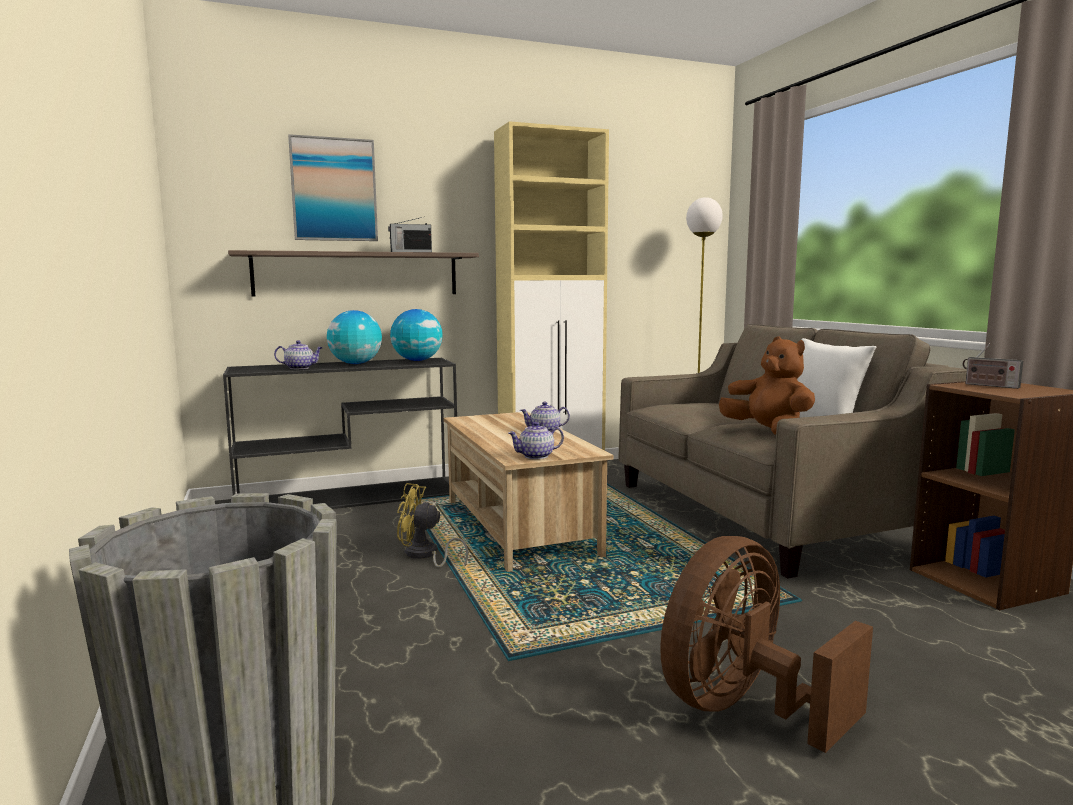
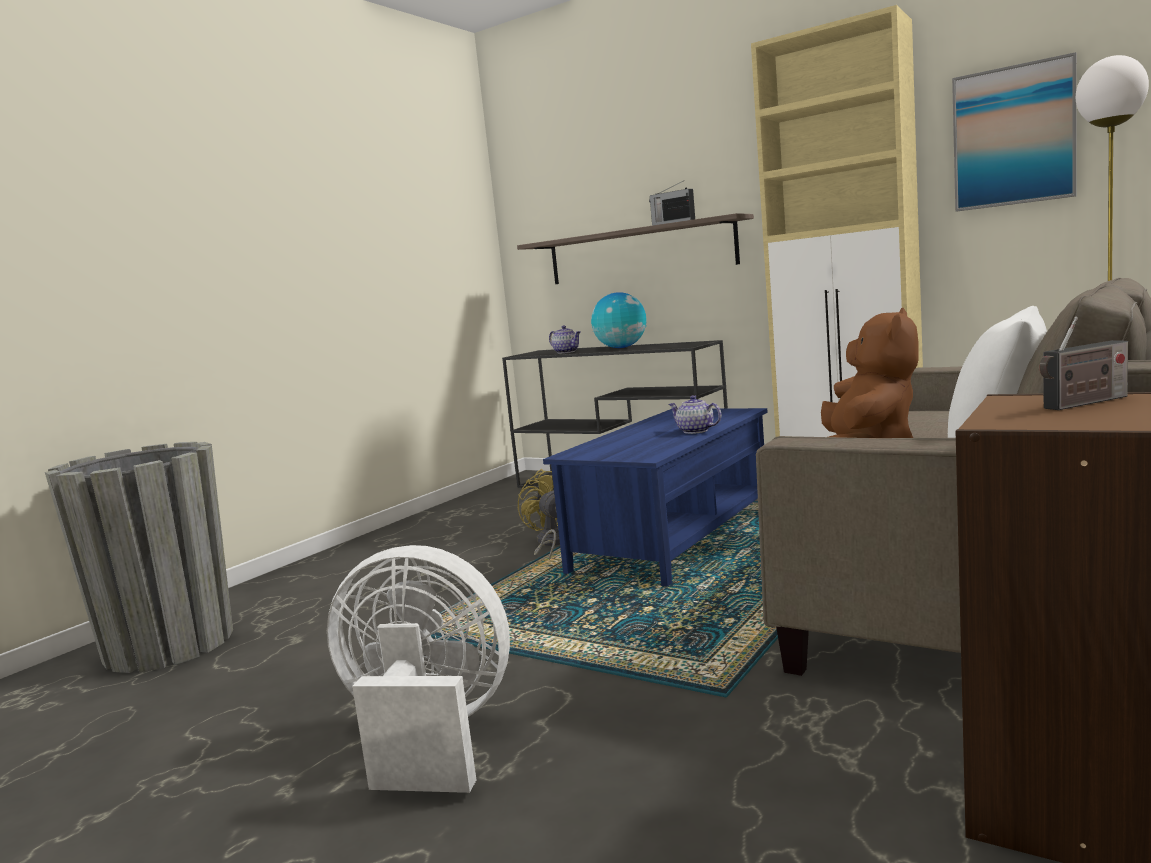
camera: 55 degrees right, 0 degrees up
picture [288,134,378,241] -> picture moved to [952,52,1077,211]
globe [390,309,443,361] -> none
beige coffee table [444,412,613,572] -> blue coffee table [543,408,768,587]
teapot [508,422,564,459] -> none
brown fan [660,536,873,753] -> white fan [327,545,510,793]
radio [963,344,1023,389] -> radio turned 120 degrees counterclockwise [1040,316,1128,410]

